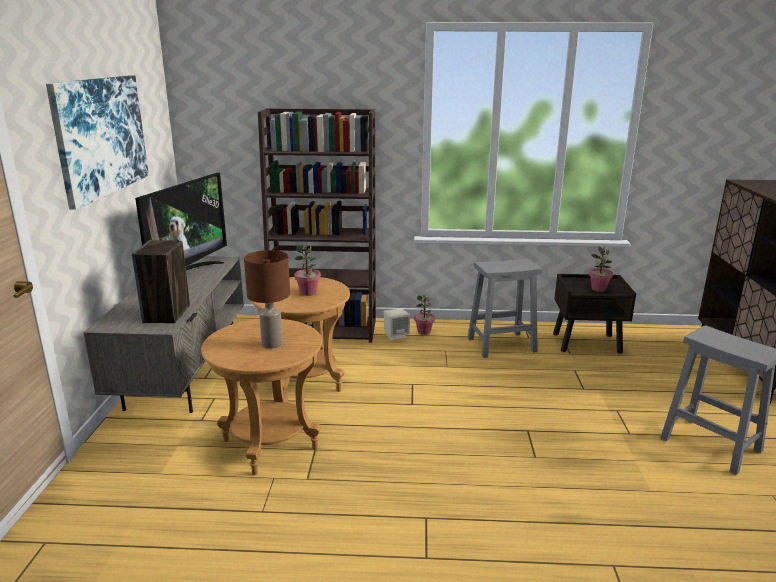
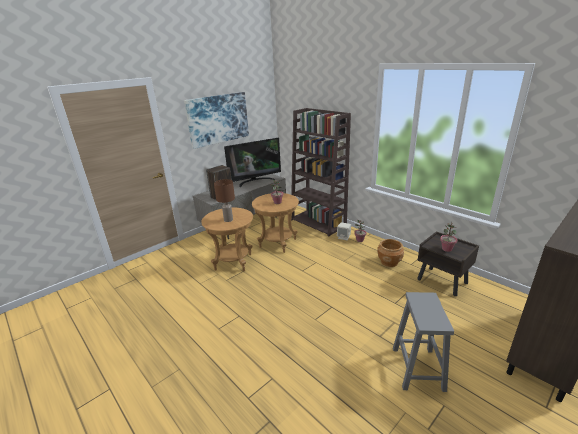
camera: 45 degrees right, 5 degrees up
grey stool [468,258,542,358] -> brown planter [377,239,404,267]

